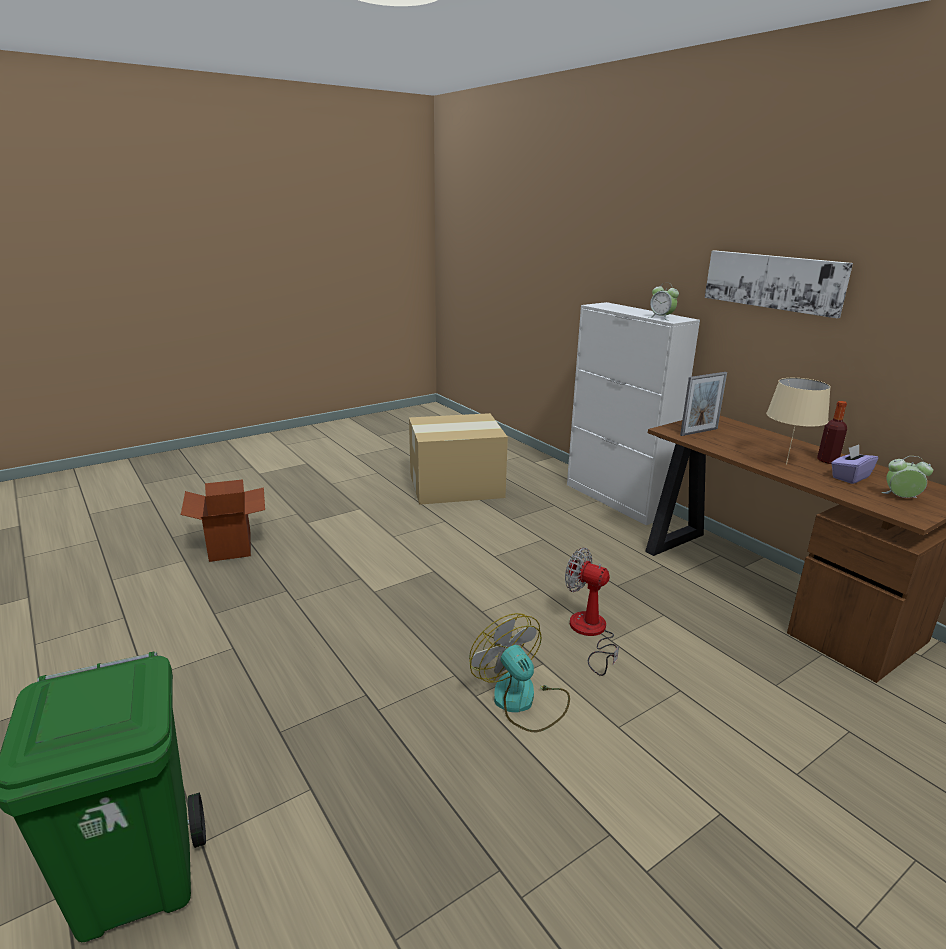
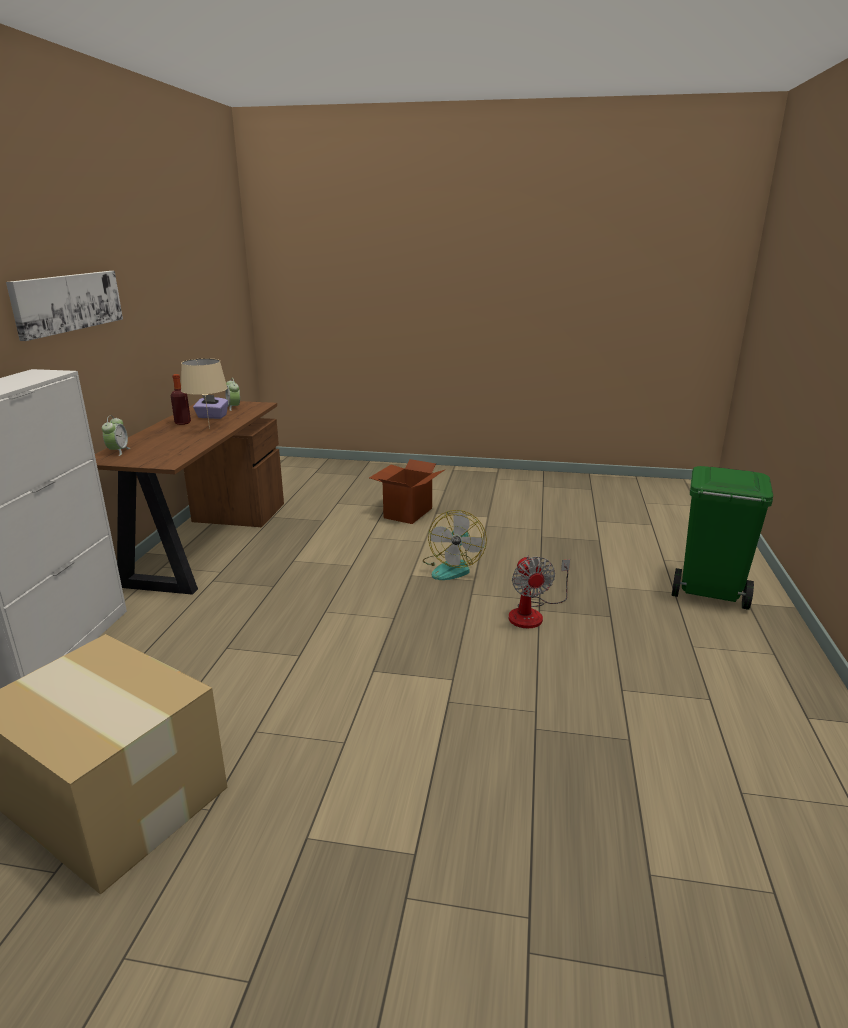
camera: 135 degrees left, 0 degrees up
cardboard box [181,479,265,562] -> cardboard box moved to [369,459,444,524]
fan [565,548,619,676] -> fan moved to [509,555,570,628]
alarm clock [650,283,679,320] -> alarm clock moved to [102,415,130,456]
picture frame [680,372,727,436] -> none

